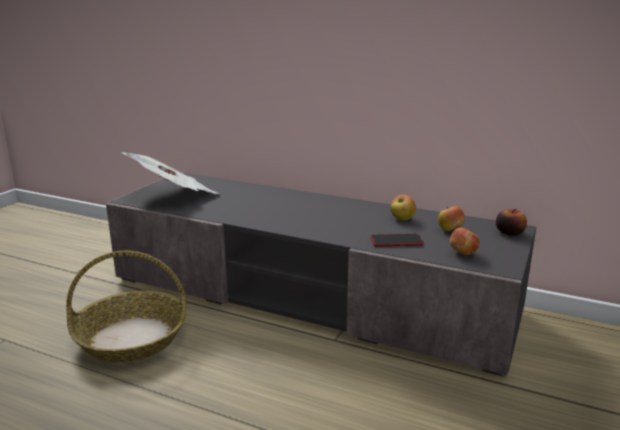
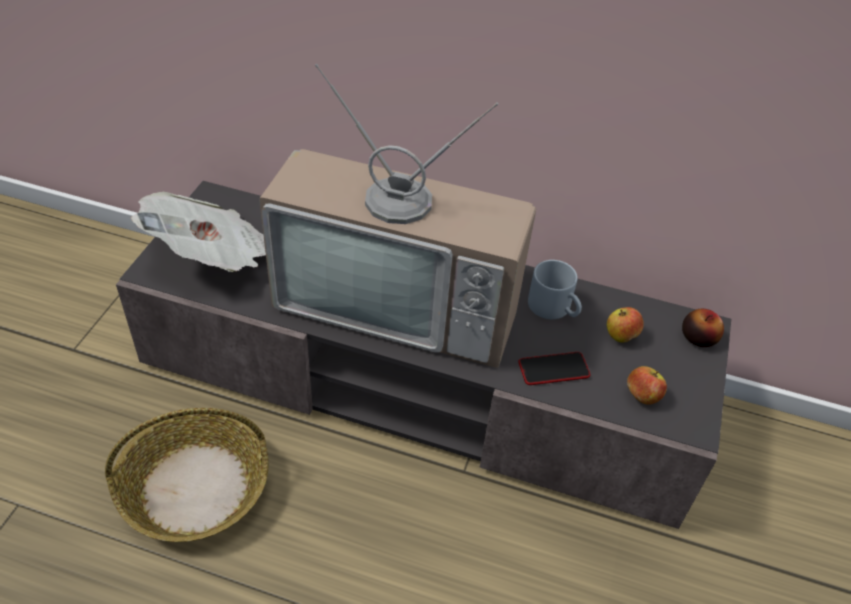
camera: 10 degrees left, 25 degrees up
apple [390,195,416,220] -> grey mug [528,260,582,319]
none -> television [259,63,536,368]

